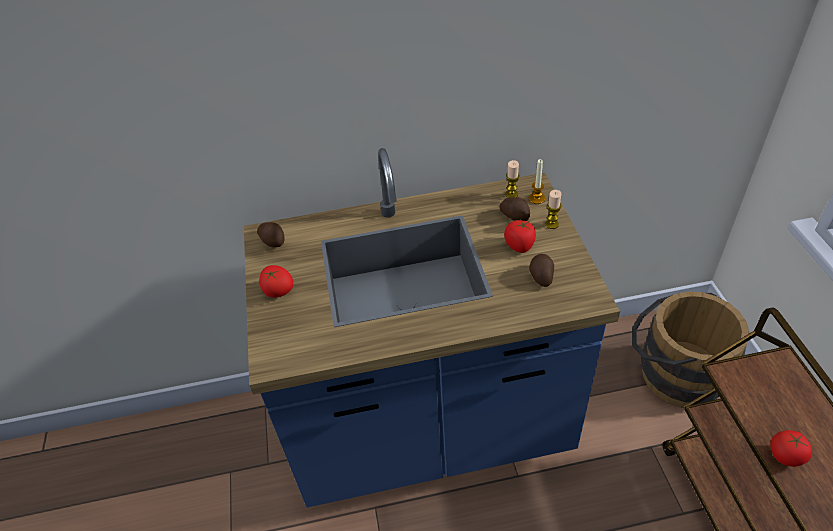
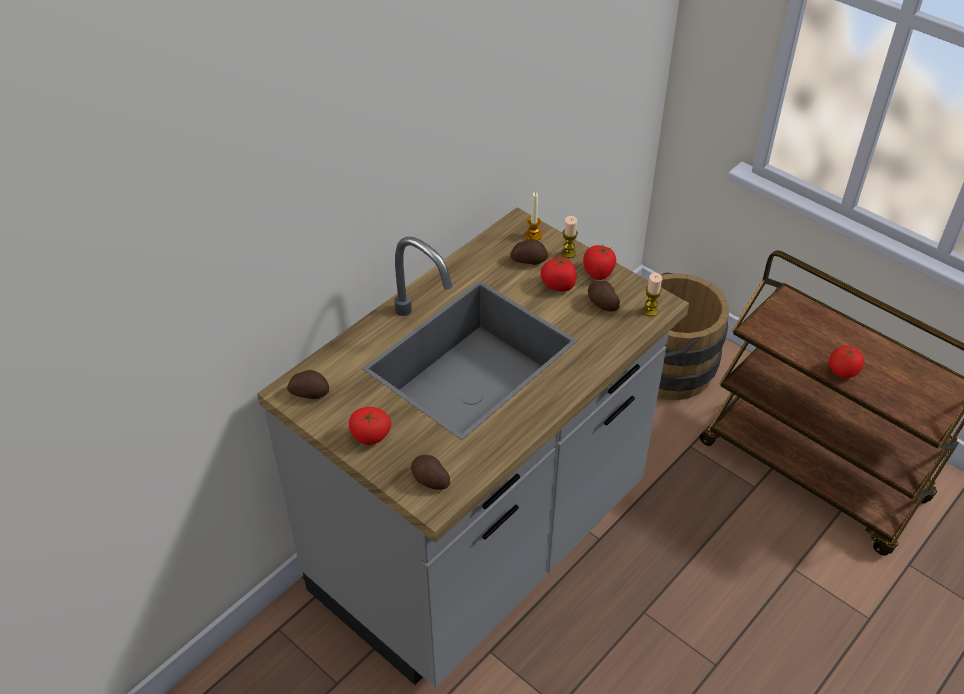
camera: 40 degrees left, 0 degrees up
blue counter [244,148,620,508] -> grey counter [257,207,689,687]
candle [505,160,520,198] -> candle moved to [643,273,662,316]
none -> potato [411,455,450,490]
none -> tomato [583,244,616,280]

